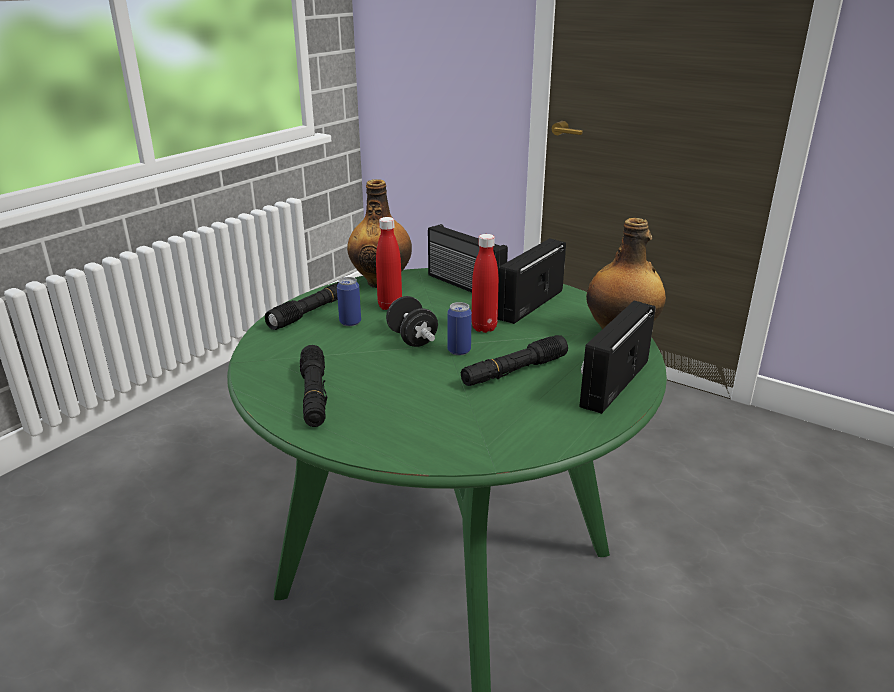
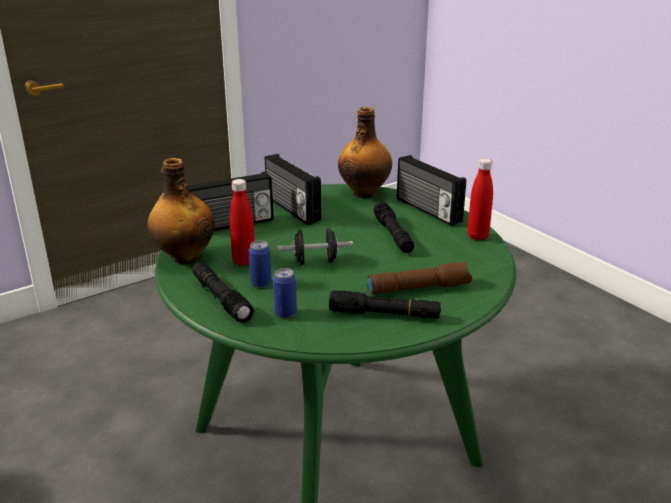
camera: 70 degrees left, 0 degrees up
can [447,302,472,355] -> can moved to [273,268,297,318]
red bottle [472,234,499,333] -> red bottle moved to [467,159,493,240]
none -> brown flashlight [367,262,472,294]

